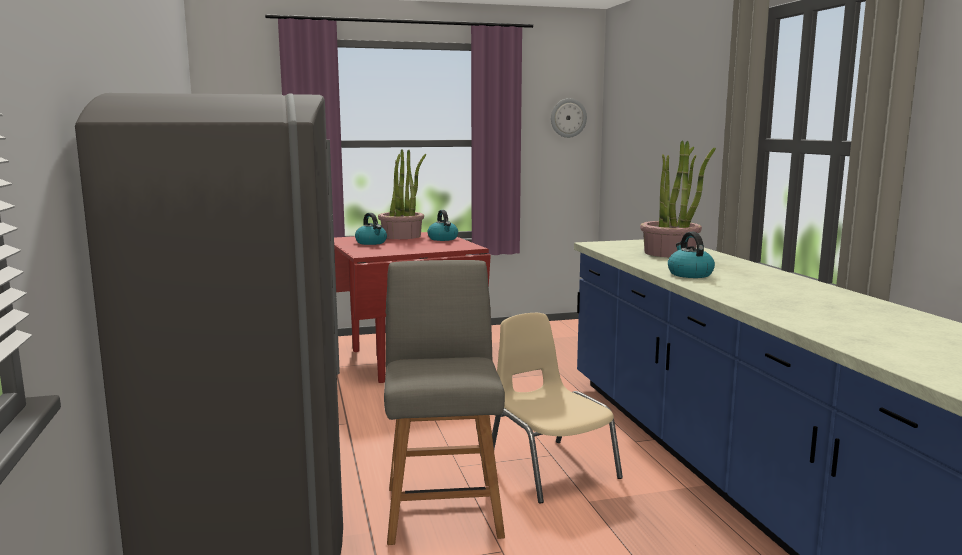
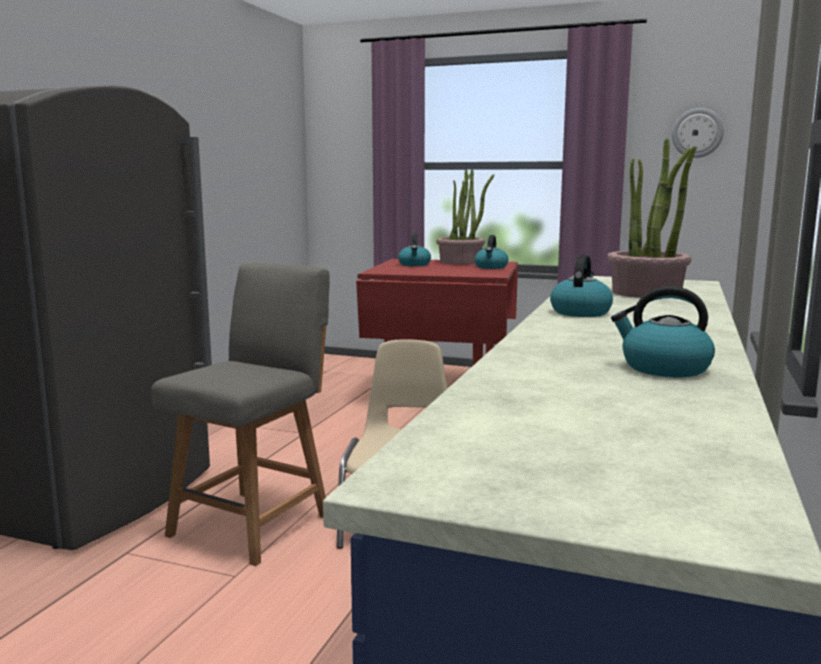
camera: 35 degrees right, 0 degrees up
none -> kettle [611,286,715,377]

